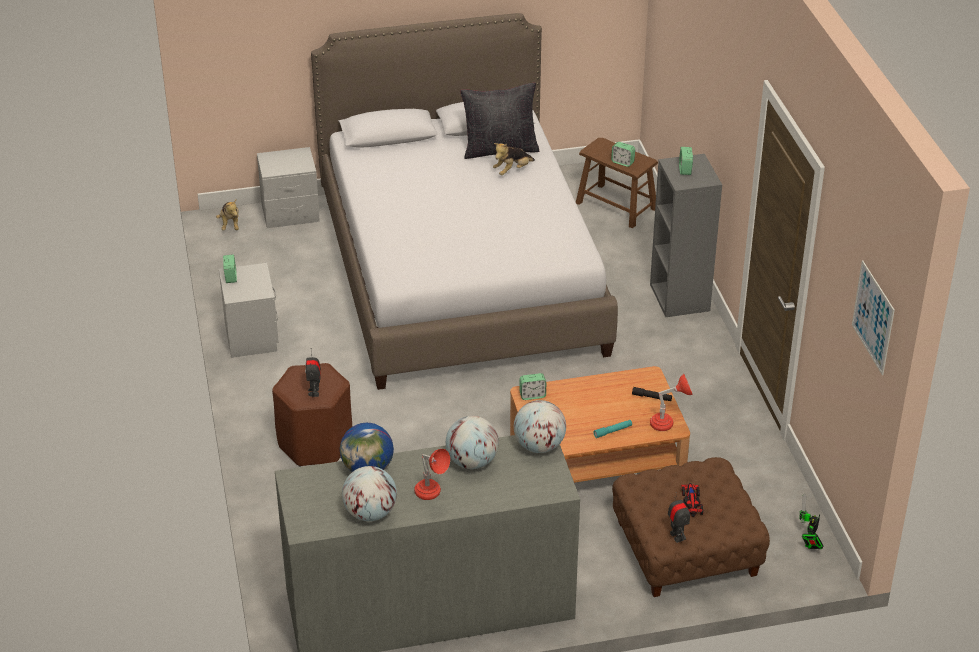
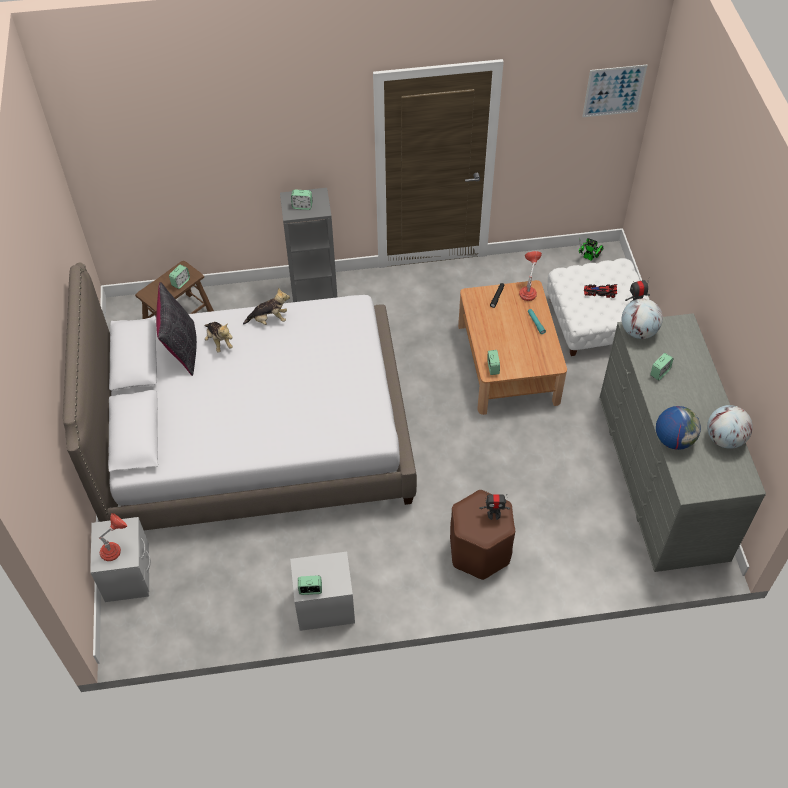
camera: 85 degrees left, 15 degrees up
plush toy [216,200,239,231] -> plush toy moved to [243,288,290,325]
red table lamp [414,449,450,500] -> red table lamp moved to [98,513,127,561]
globe [446,416,499,469] -> alarm clock [650,353,674,380]
brown ottoman [612,457,770,597] -> white ottoman [547,258,648,356]

